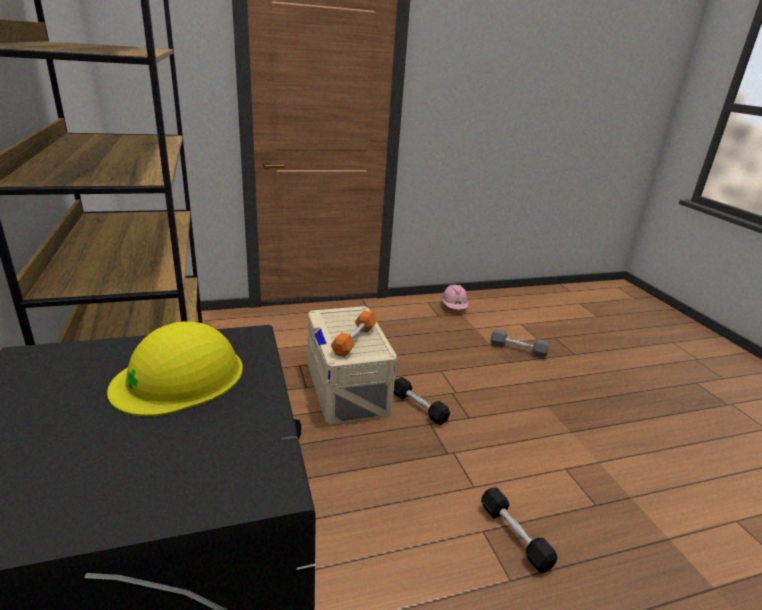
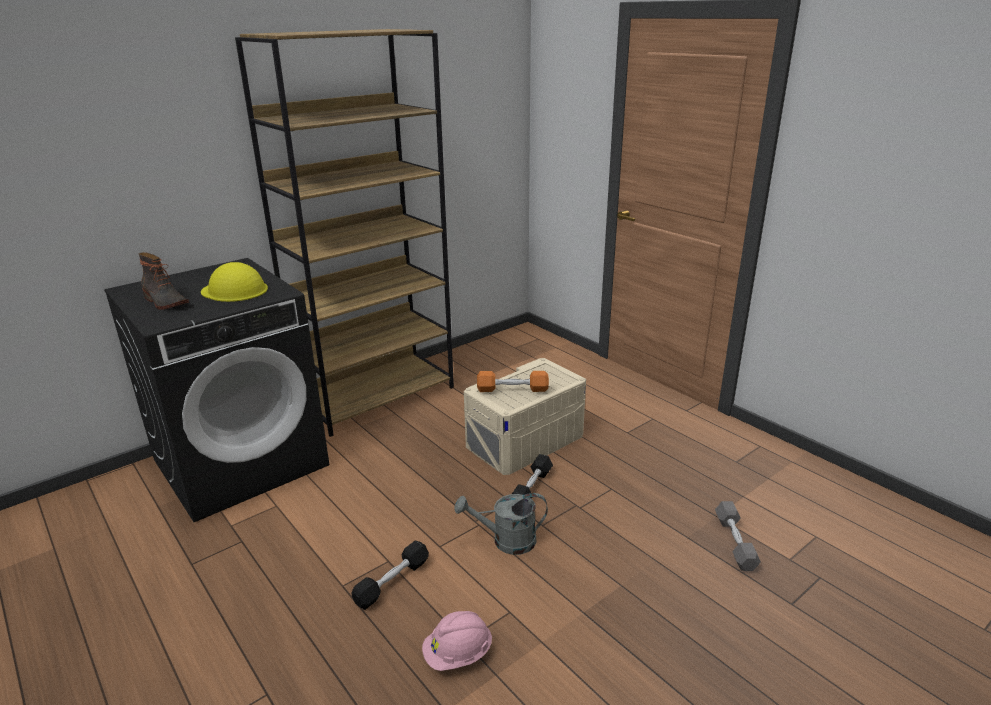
camera: 70 degrees right, 0 degrees up
pink hard hat [441,284,468,309] -> pink hard hat moved to [422,611,492,671]
none -> boot [139,252,189,310]
none -> grey watering can [454,493,548,555]

